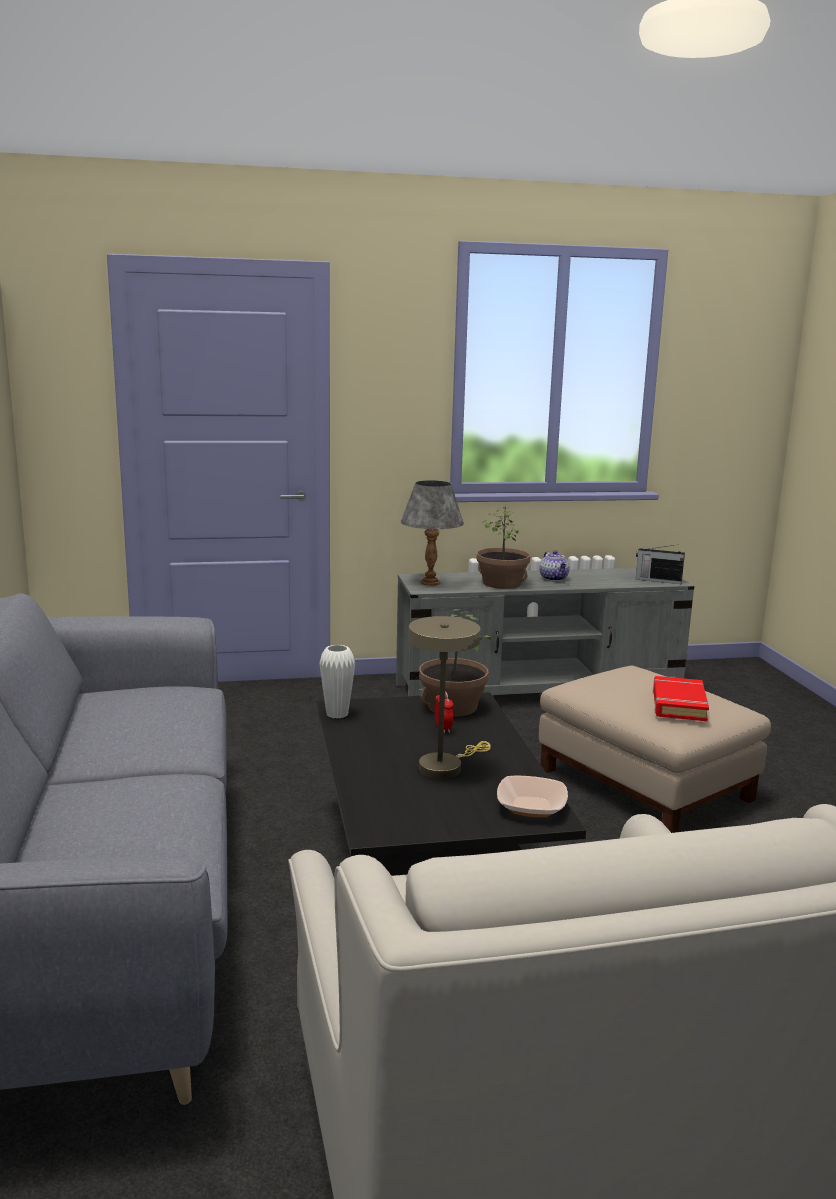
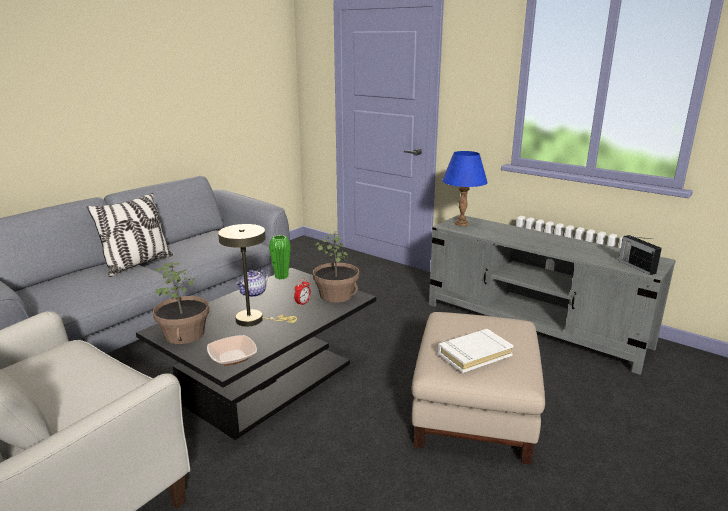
camera: 50 degrees right, 5 degrees up
white vase [319,645,355,719] -> green vase [269,235,291,280]
grey table lamp [401,480,464,586] -> blue table lamp [442,151,487,226]
potted plant [477,506,530,589] -> potted plant moved to [153,263,209,344]
teapot [539,550,569,581] -> teapot moved to [236,269,268,297]
red book [653,676,709,721] -> white book [438,329,513,373]
none -> pillow [87,193,173,277]

